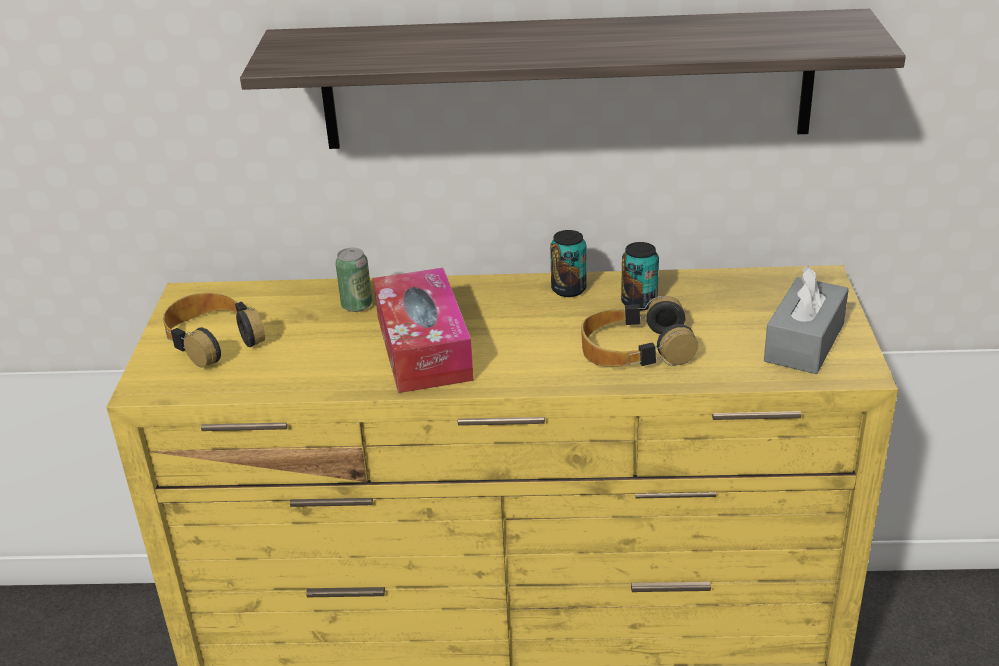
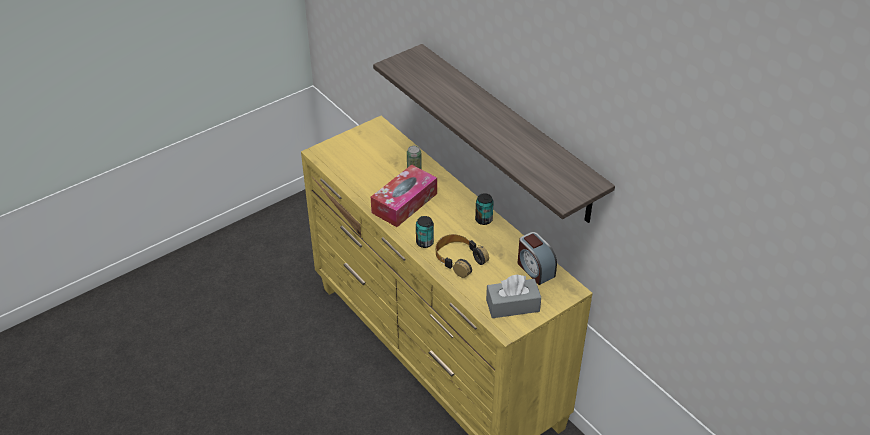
camera: 50 degrees right, 10 degrees up
headphones [163,292,265,367] -> none
can [621,242,659,311] -> can moved to [416,216,434,248]
none -> alarm clock [518,232,557,285]

